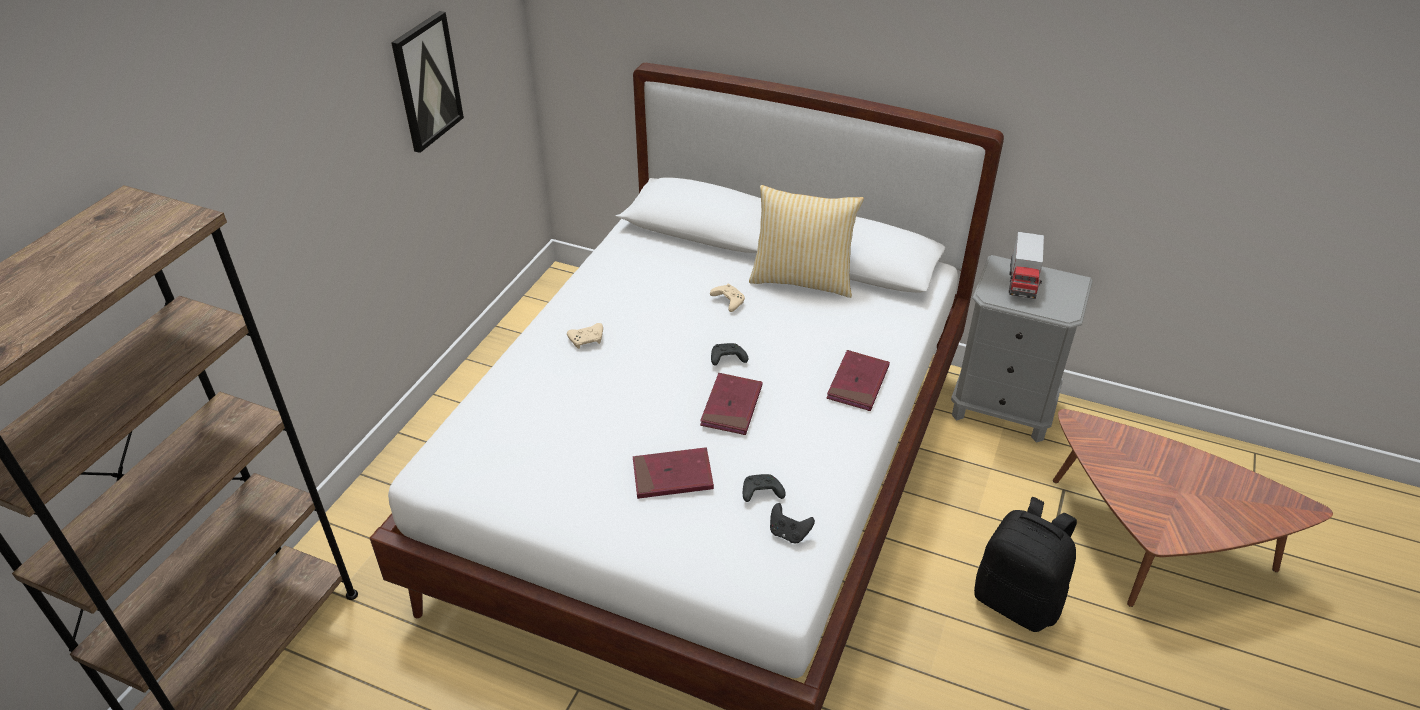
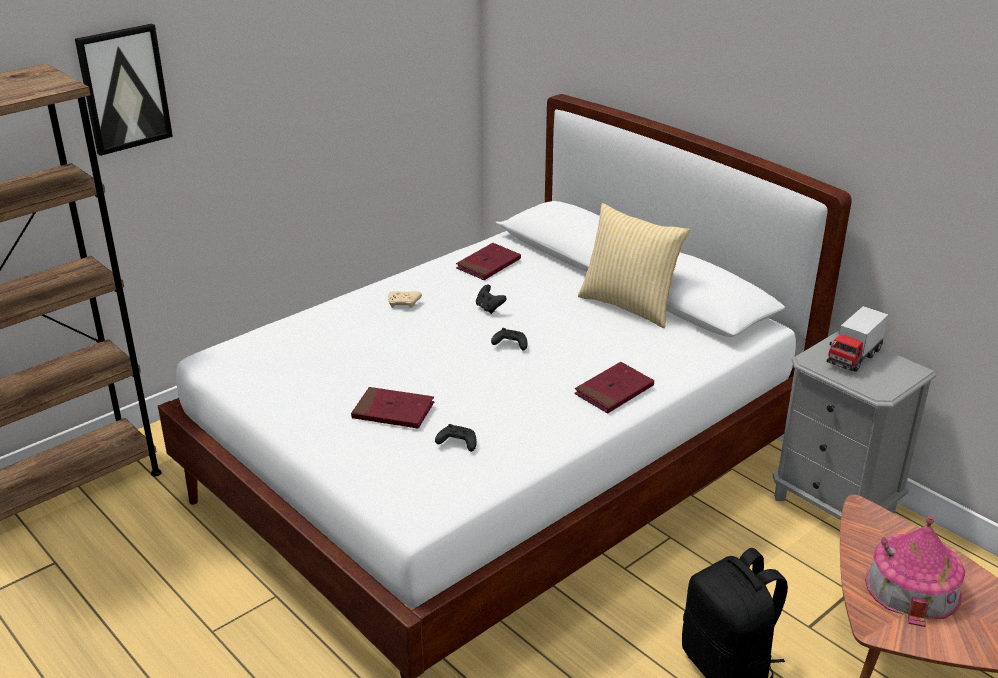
camera: 25 degrees right, 10 degrees down
picture [391,11,464,153] -> picture moved to [75,23,173,156]
red book [700,373,763,435] -> red book moved to [456,243,521,280]
beige game controller [710,284,745,312] -> none
black game controller [770,503,815,543] -> black game controller moved to [476,285,507,314]
none -> toy house [865,515,965,627]

